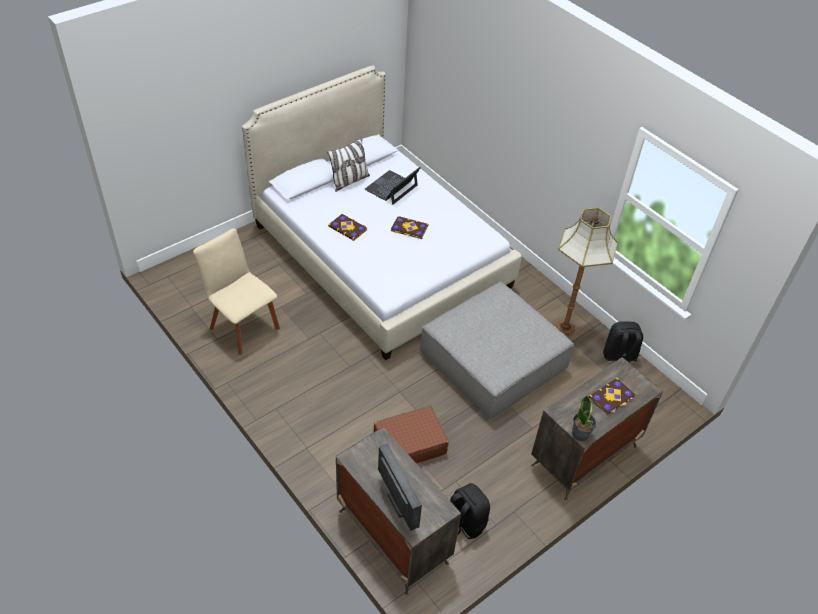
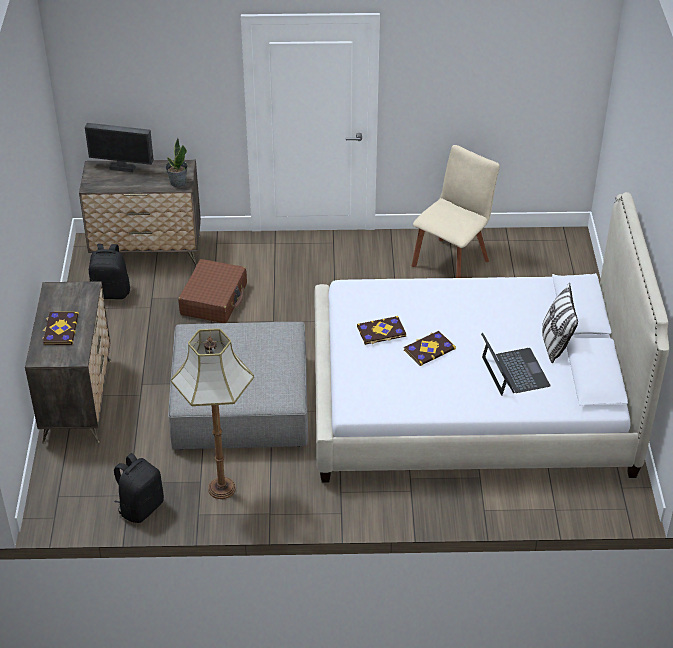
camera: 130 degrees right, 5 degrees down
beige chair [193,228,280,355] -> beige chair turned 45 degrees counterclockwise [412,145,500,278]
book [328,214,367,241] -> book moved to [357,316,406,345]
potted plant [572,396,597,441] -> potted plant moved to [165,138,188,187]

